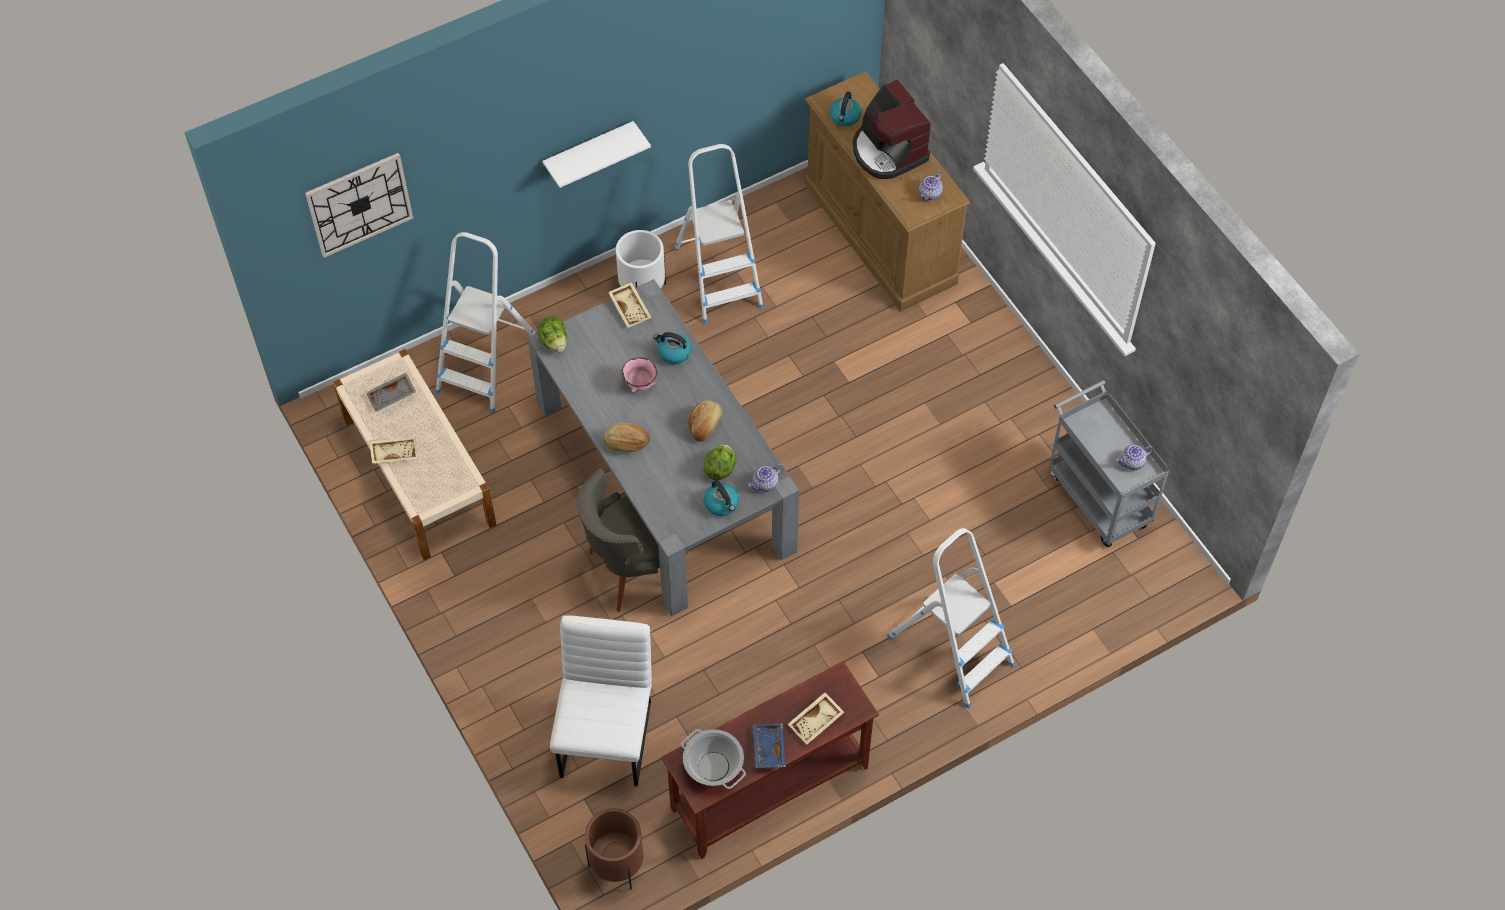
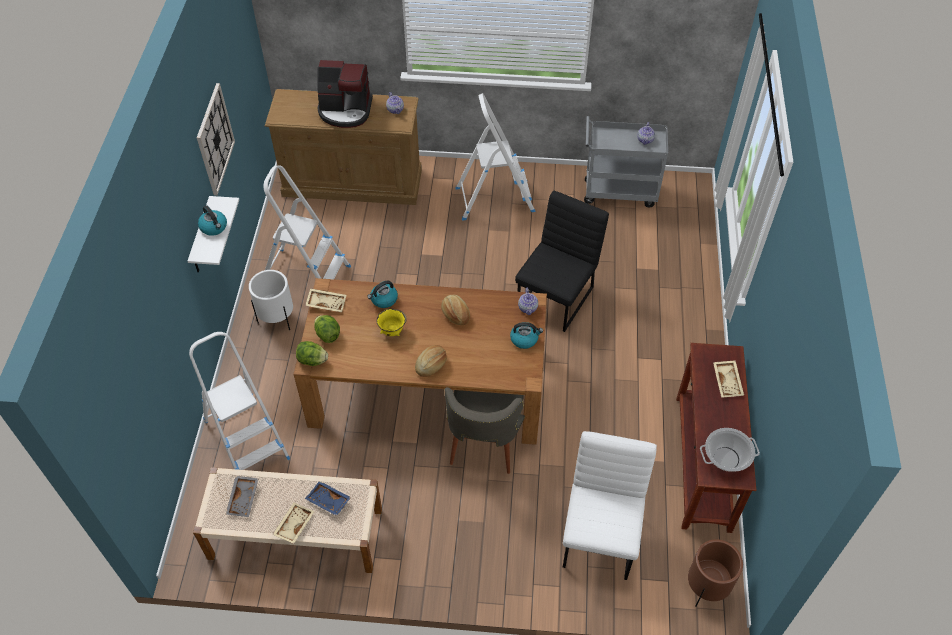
camera: 55 degrees left, 5 degrees down
wall clock [305,153,413,258] -> wall clock moved to [197,83,235,196]
grey dining table [528,279,799,616] -> brown dining table [294,278,547,445]
white chair [550,615,652,786] -> white chair turned 60 degrees clockwise [563,431,657,580]
pink bowl [622,357,658,392] -> yellow bowl [376,309,407,336]
lettuce [703,444,736,481] -> lettuce moved to [314,315,340,343]
blue tray [753,723,786,768] -> blue tray moved to [305,481,351,516]
kettle [830,92,862,126] -> kettle moved to [198,205,227,236]
white step ladder [887,528,1015,708] -> white step ladder moved to [455,93,535,221]
none -> black chair [515,191,609,332]

